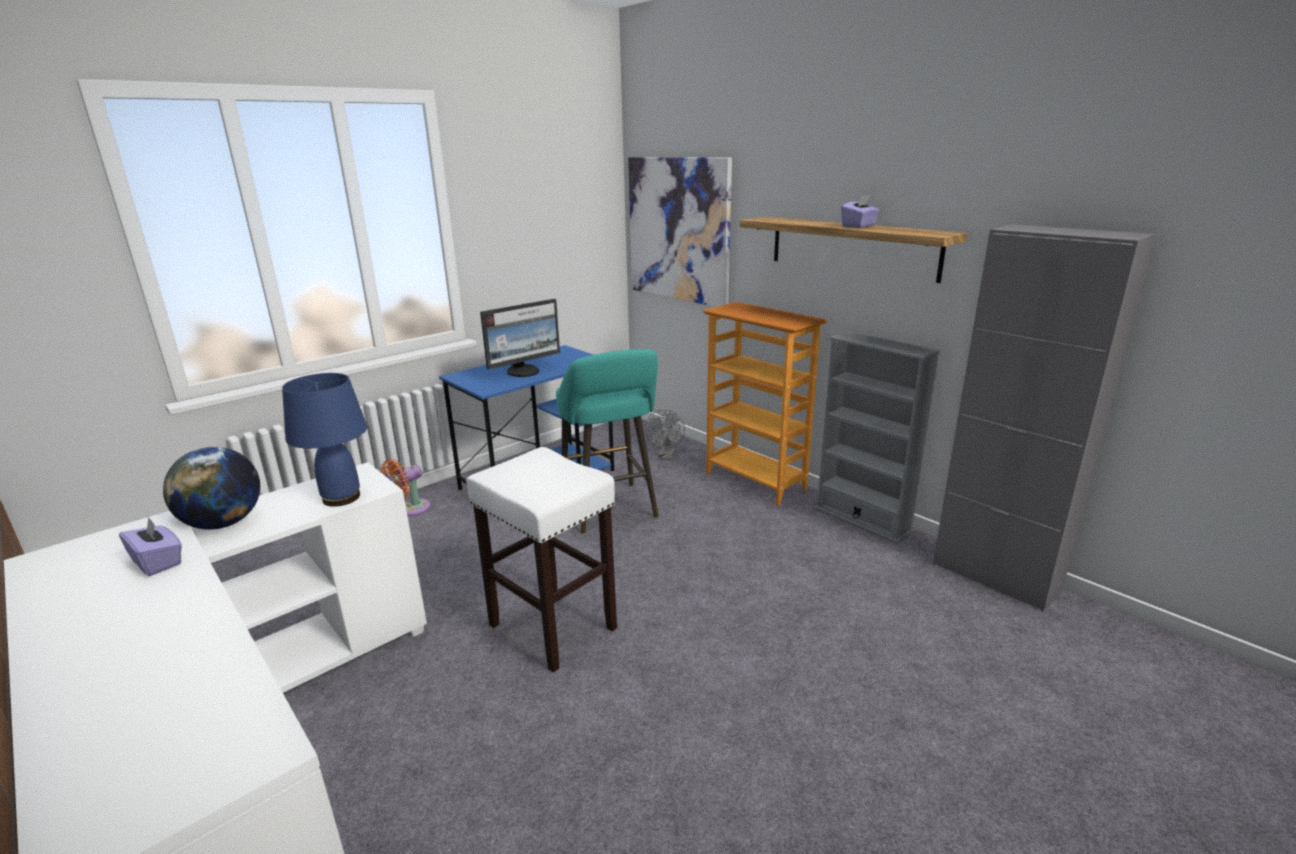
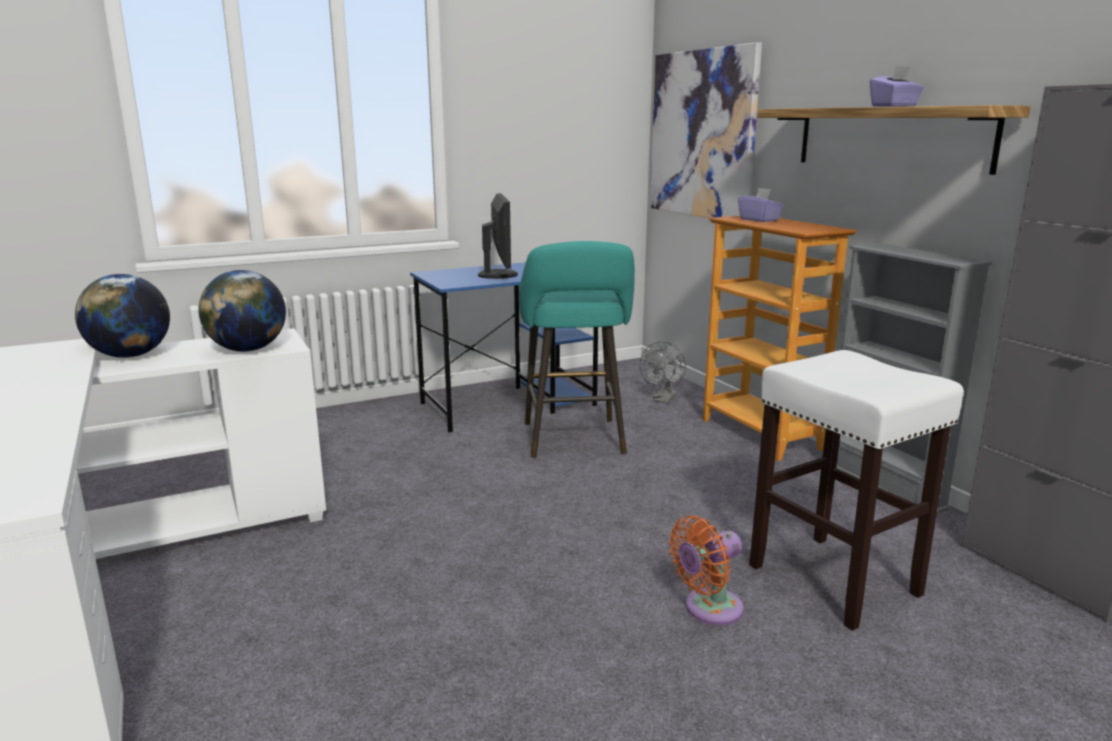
camera: 15 degrees right, 5 degrees down
purple tissue box [119,516,182,576] -> purple tissue box moved to [738,188,783,222]
blue table lamp [282,373,367,507] -> globe [199,270,286,352]
orange fan [380,459,431,516] -> orange fan moved to [669,515,744,625]
white stool [466,447,617,673] -> white stool moved to [749,350,964,631]
monitor [480,299,560,377] -> monitor turned 75 degrees counterclockwise [478,193,518,279]

